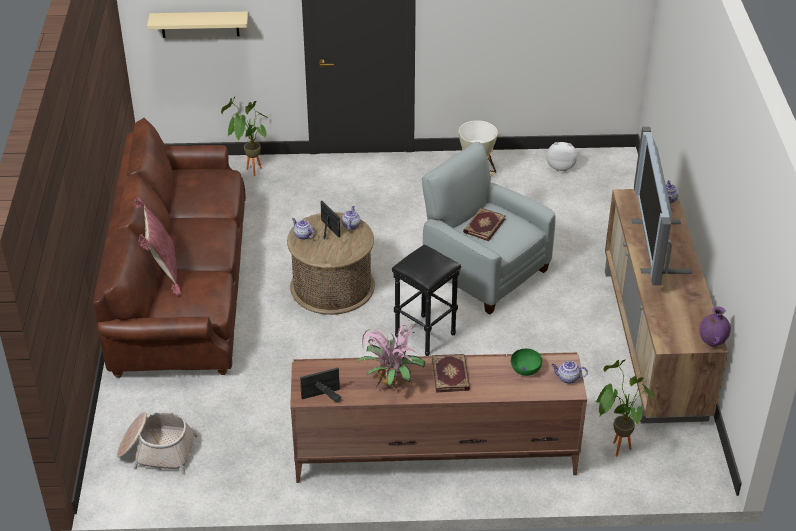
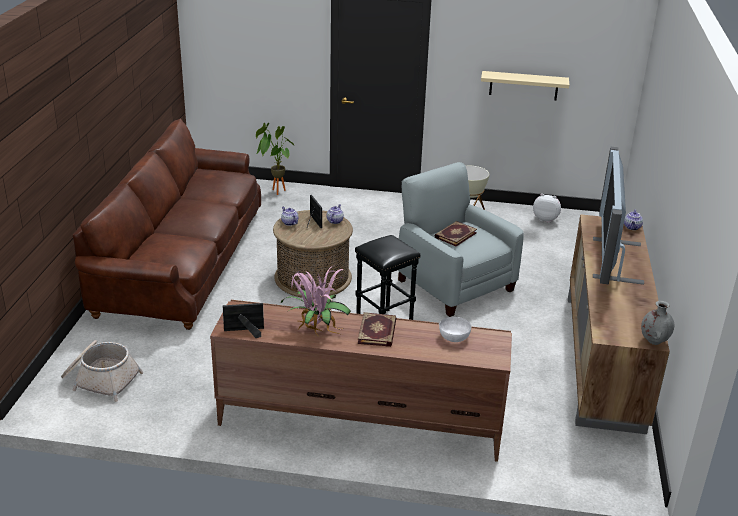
camera: 10 degrees right, 10 degrees down
red pillow [134,197,181,295] -> none
beige shelf [147,12,248,38] -> beige shelf moved to [481,71,569,100]
green bowl [511,349,542,376] -> white bowl [439,317,471,342]
teapot [551,361,588,384] -> none
potted plant [596,360,657,456] -> none
purple vase [700,306,731,347] -> grey vase [641,301,674,345]

